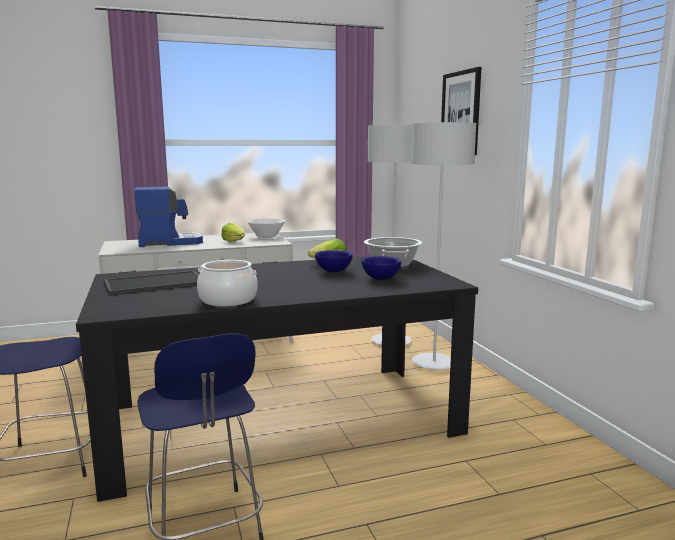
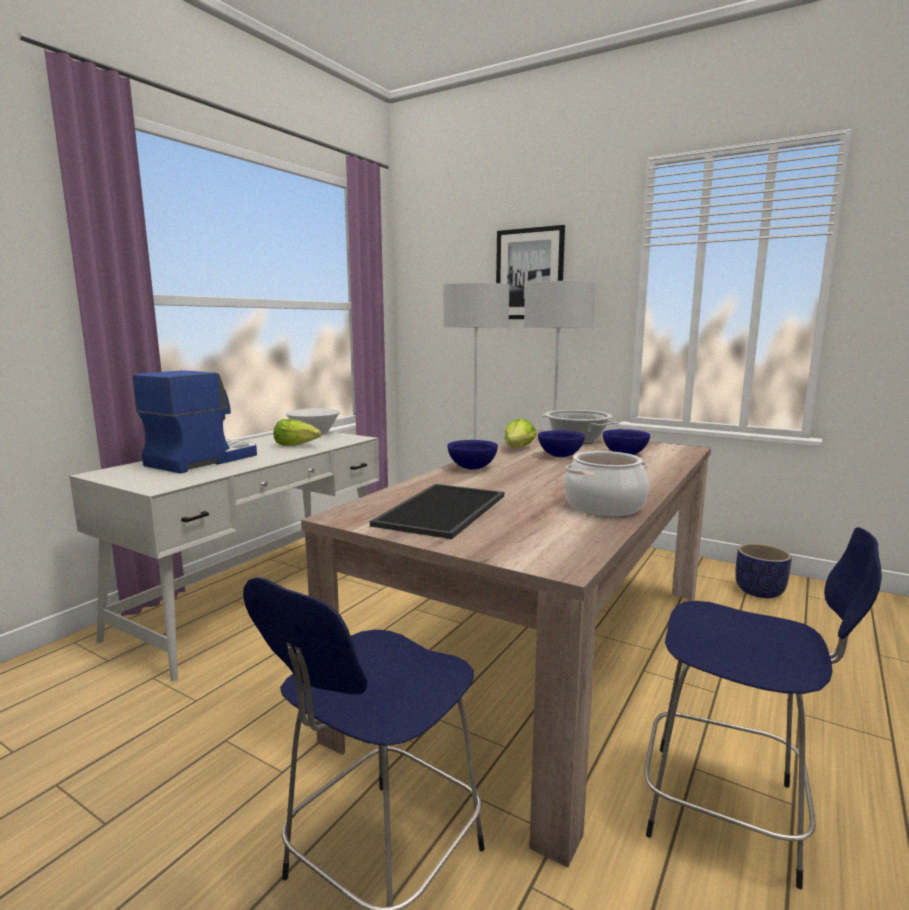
camera: 40 degrees left, 0 degrees up
black dining table [76,256,478,502] -> beige dining table [301,430,711,868]
none -> blue bowl [447,440,498,470]
none -> planter [735,543,792,598]

